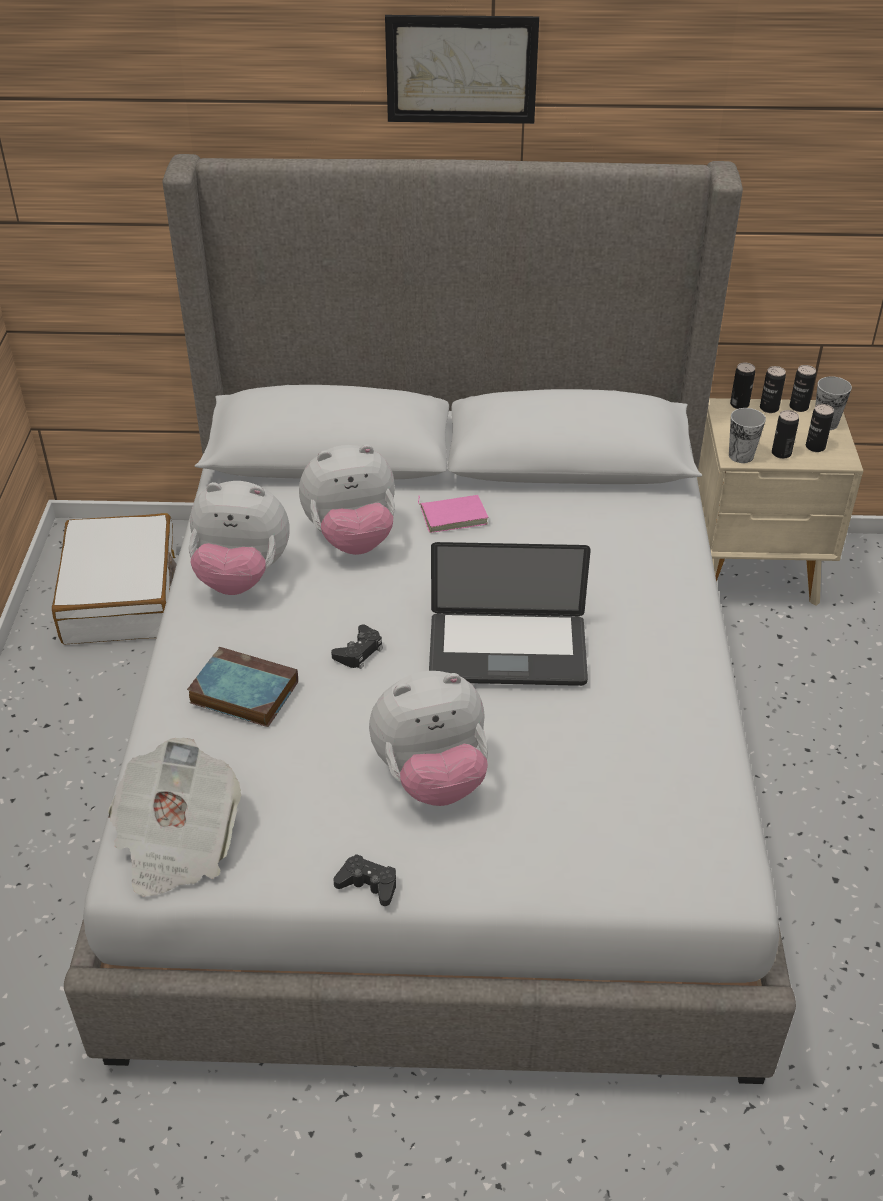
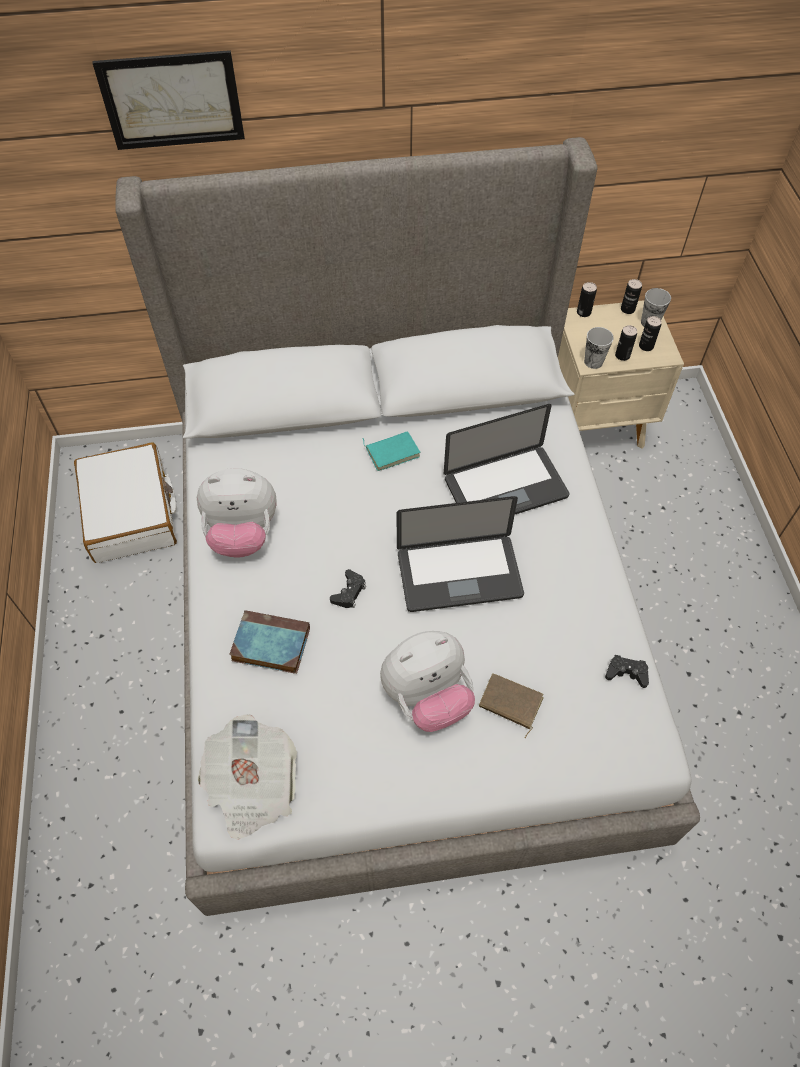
camera: 10 degrees left, 15 degrees up
plush toy [299,444,395,555] -> none
black game controller [333,854,396,906] -> black game controller moved to [605,655,649,688]
picture [385,15,539,124] -> picture moved to [92,50,245,150]
pink book [418,495,489,533] -> turquoise book [362,431,420,471]
can [760,366,786,413] -> none
none -> laptop [444,404,570,514]
none -> brown book [479,673,544,739]

